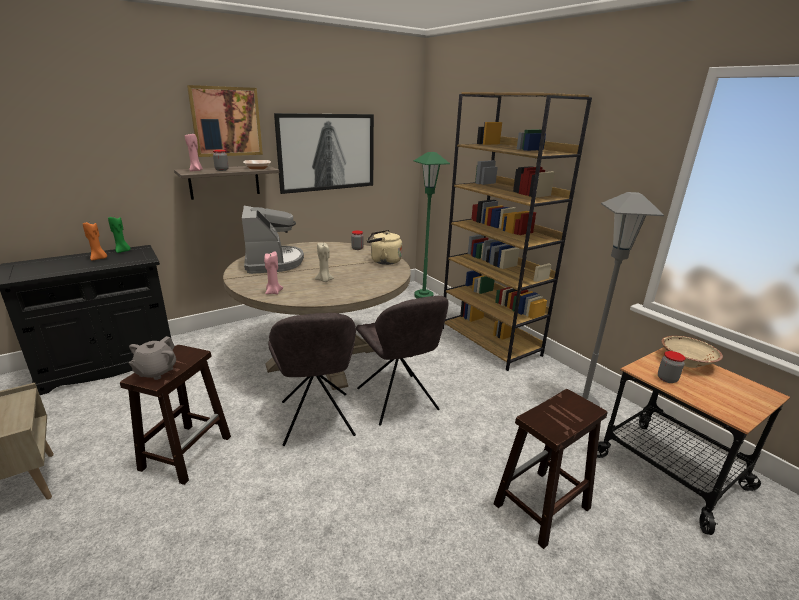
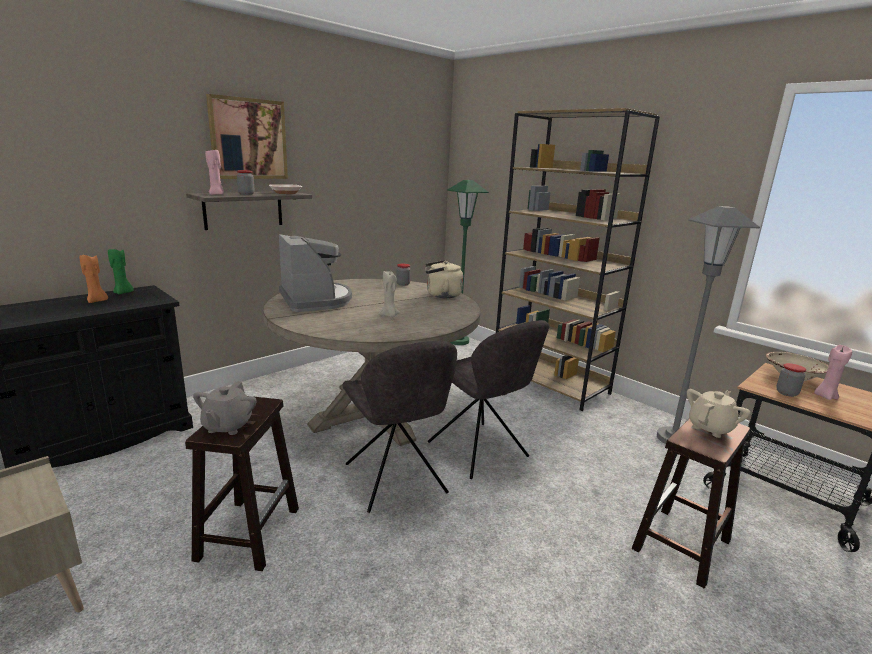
camera: 10 degrees left, 5 degrees down
pink candle [264,251,283,295] -> pink candle moved to [814,345,852,400]
picture [274,113,374,194] -> none
none -> beige teapot [687,389,750,438]

